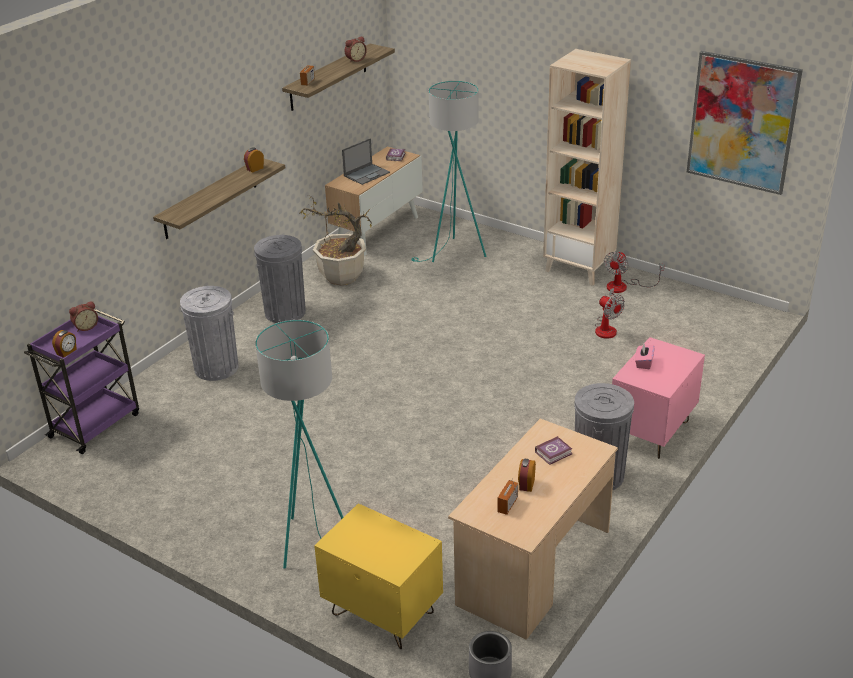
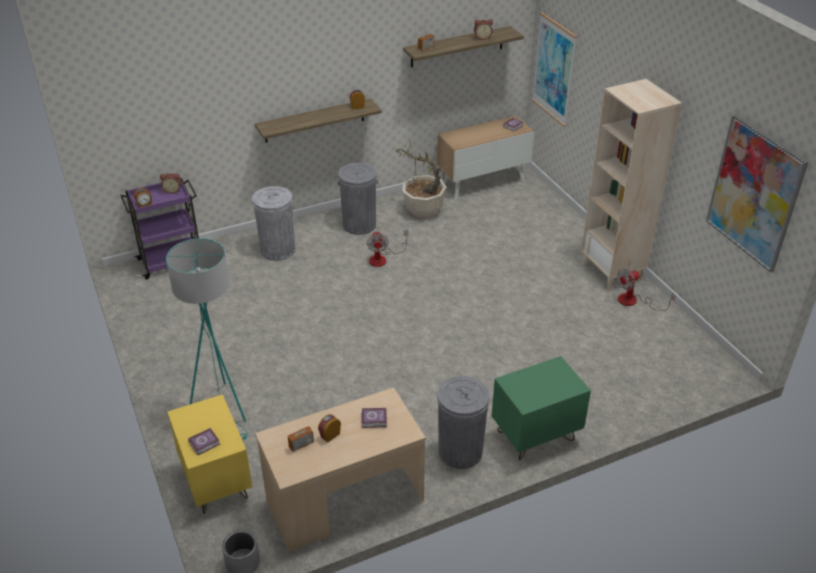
camera: 30 degrees right, 5 degrees up
laptop [342,138,390,185] -> none
turquoise floor lamp [411,81,486,262] -> none
fan [595,288,625,339] -> fan moved to [367,230,408,267]
pink nightstand [612,337,705,459] -> green nightstand [492,356,591,461]
pink tissue box [635,343,655,369] -> none
none -> book [188,428,220,455]
none -> picture [532,12,577,127]

